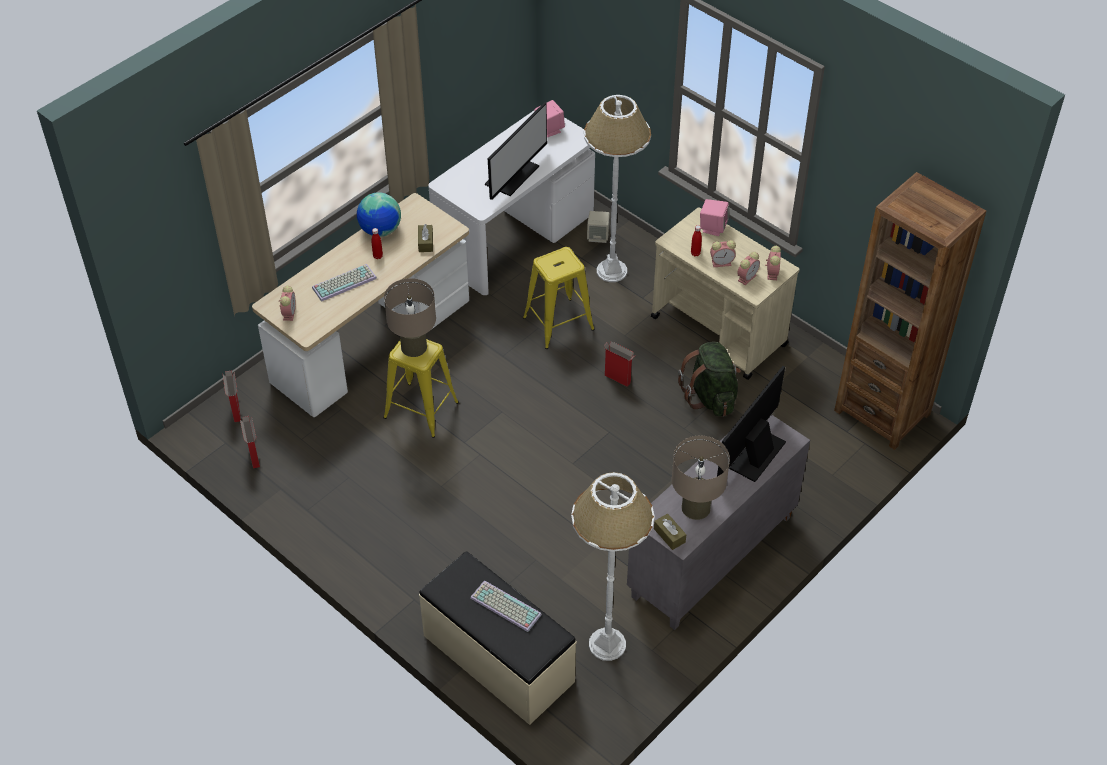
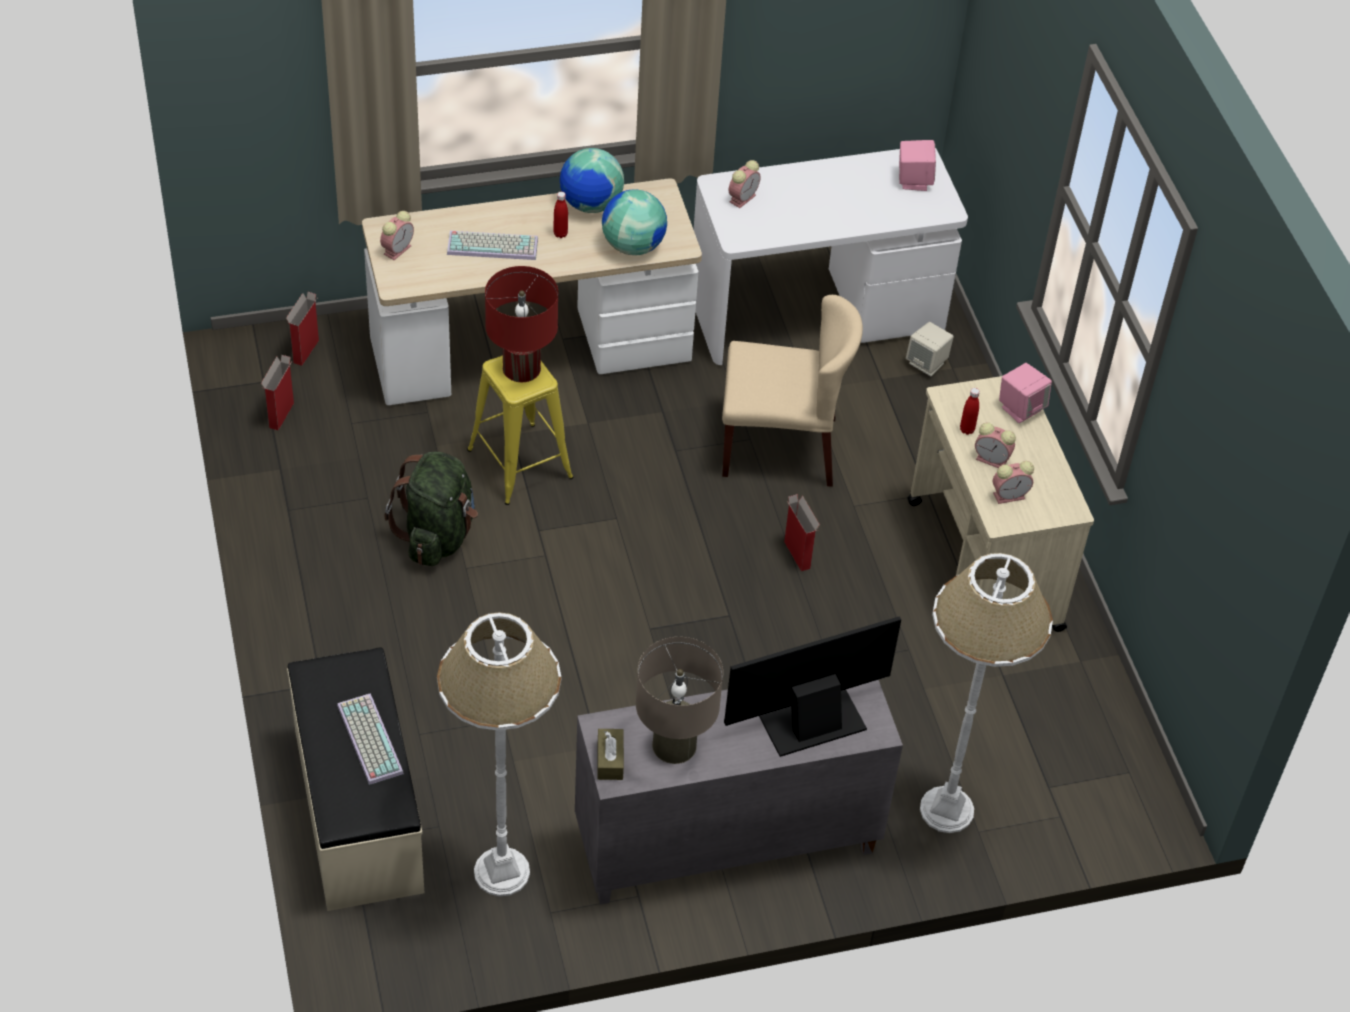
camera: 30 degrees right, 0 degrees up
beige table lamp [384,278,436,357] -> red table lamp [485,266,558,382]
brown tissue box [418,224,433,252] -> globe [602,190,667,255]
monitor [485,102,547,200] -> none
yellow stool [523,247,595,349] -> beige chair [722,295,863,487]
white floor lamp [584,95,651,282] -> white floor lamp moved to [920,553,1053,833]
green backpack [678,342,741,416] -> green backpack moved to [384,452,478,566]
alarm clock [765,246,781,280] -> alarm clock moved to [729,160,760,208]
brown bookcase [834,172,986,450] -> none

